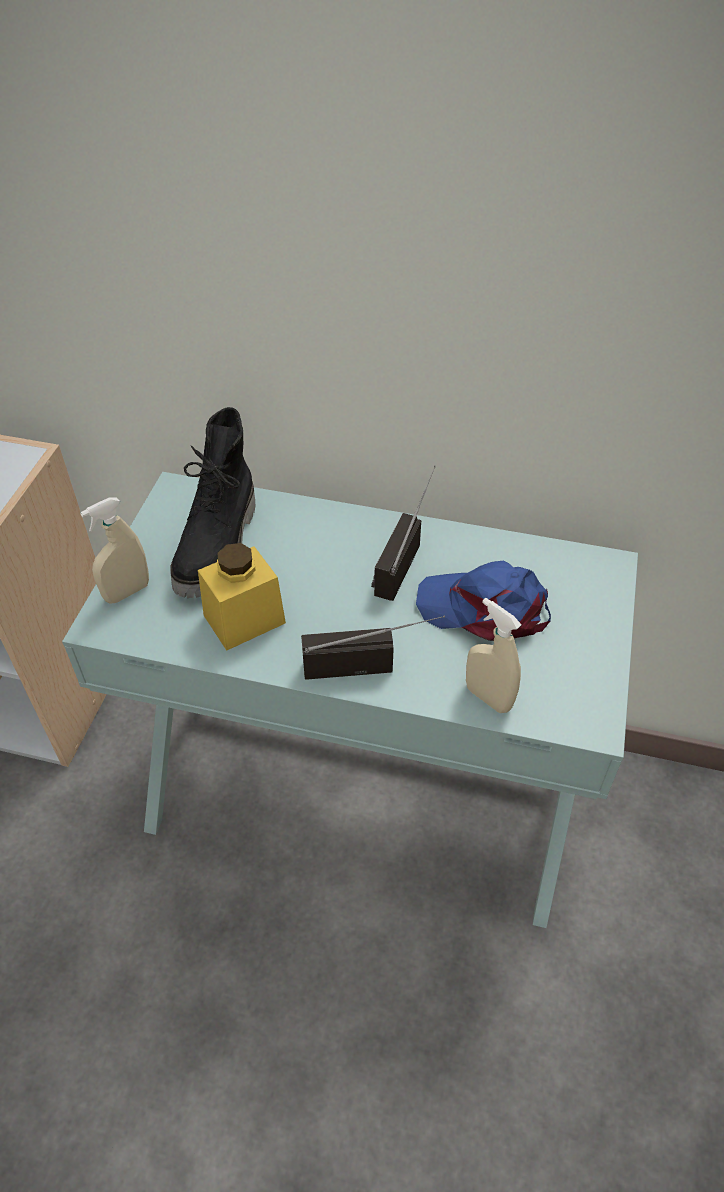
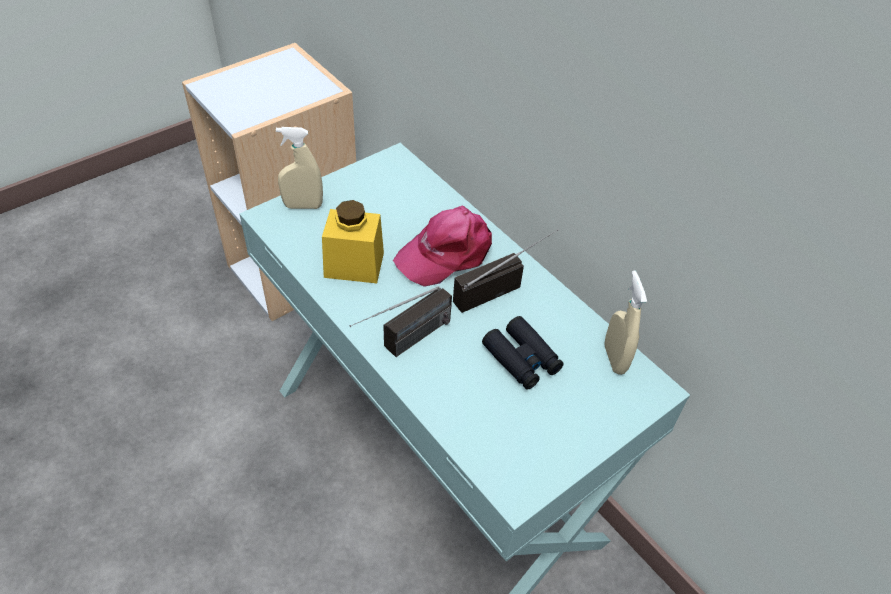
camera: 35 degrees right, 0 degrees up
black boot [170,407,256,598] -> none
radio [301,615,445,680] -> radio turned 105 degrees clockwise [349,286,452,357]
blue cap [416,560,551,641] -> black binoculars [482,316,564,390]
beige spray bottle [466,598,522,713] -> beige spray bottle moved to [604,271,647,375]
none -> pink cap [393,205,492,287]

